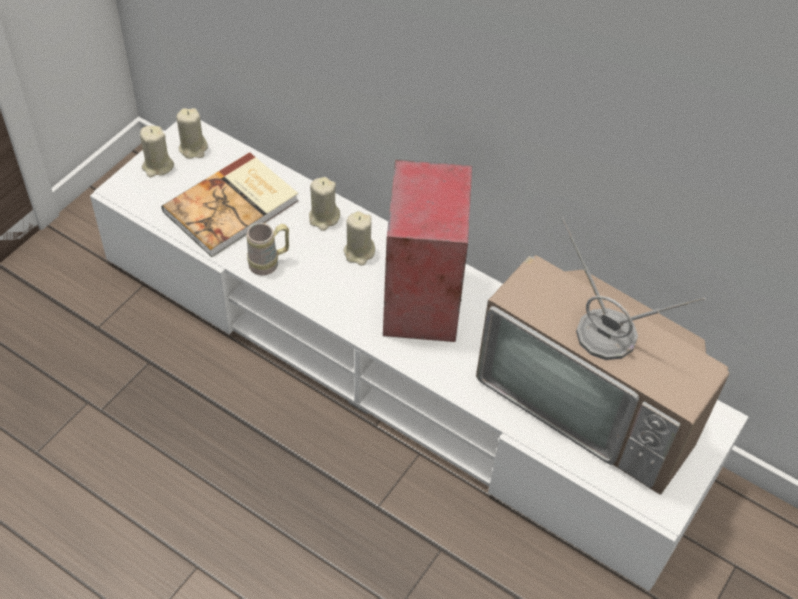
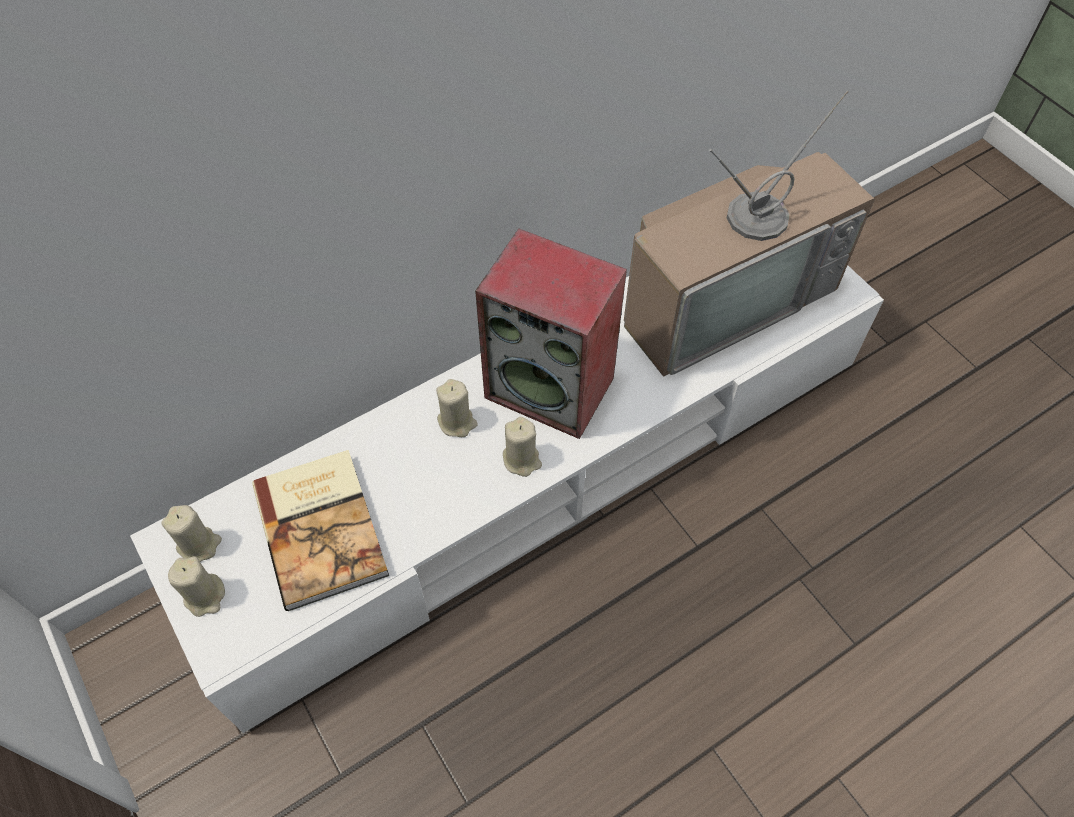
camera: 65 degrees left, 5 degrees up
beige mug [247,223,289,275] -> none
beige candle [309,177,340,231] -> beige candle moved to [503,417,542,477]

